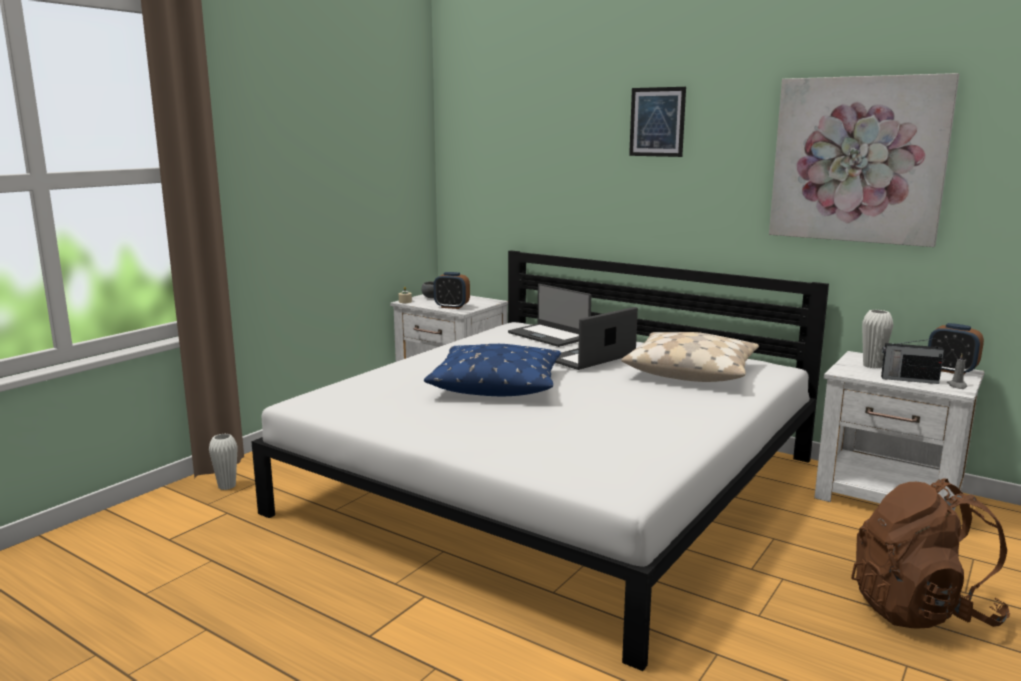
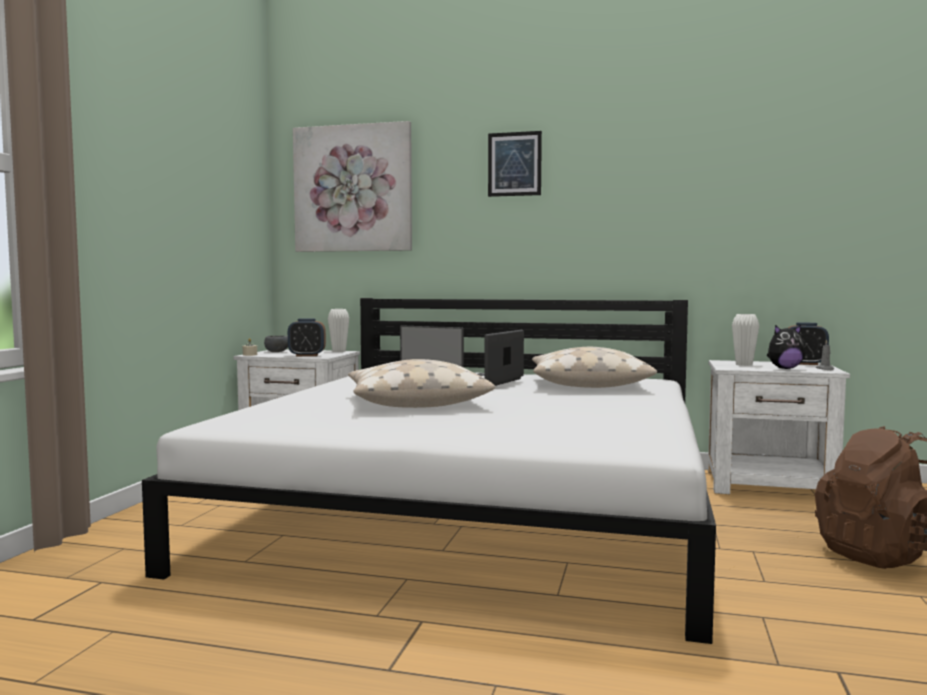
camera: 20 degrees left, 10 degrees down
white vase [209,433,238,490] -> white vase moved to [328,309,349,352]
blue pillow [424,344,561,396] -> beige pillow [348,359,495,408]
picture [769,73,959,247] -> picture moved to [293,121,412,252]
radio [881,338,944,384] -> plush toy [767,325,805,369]

